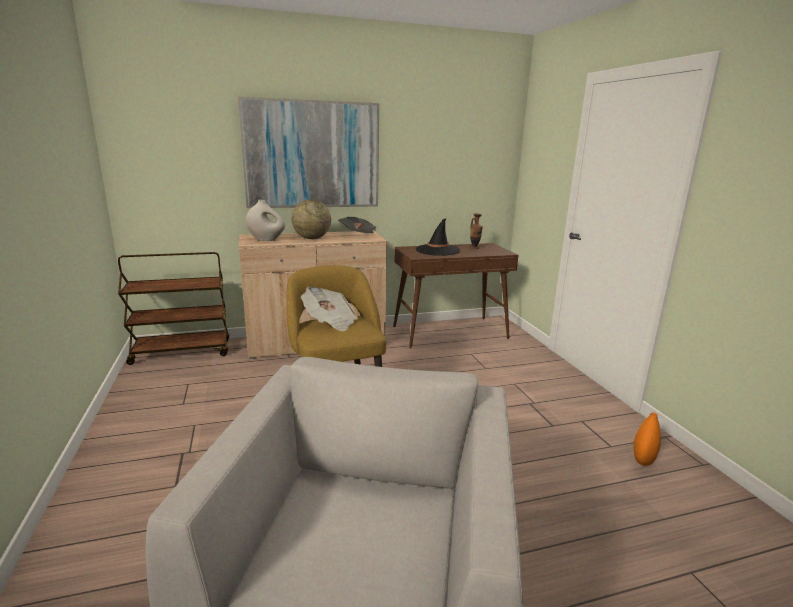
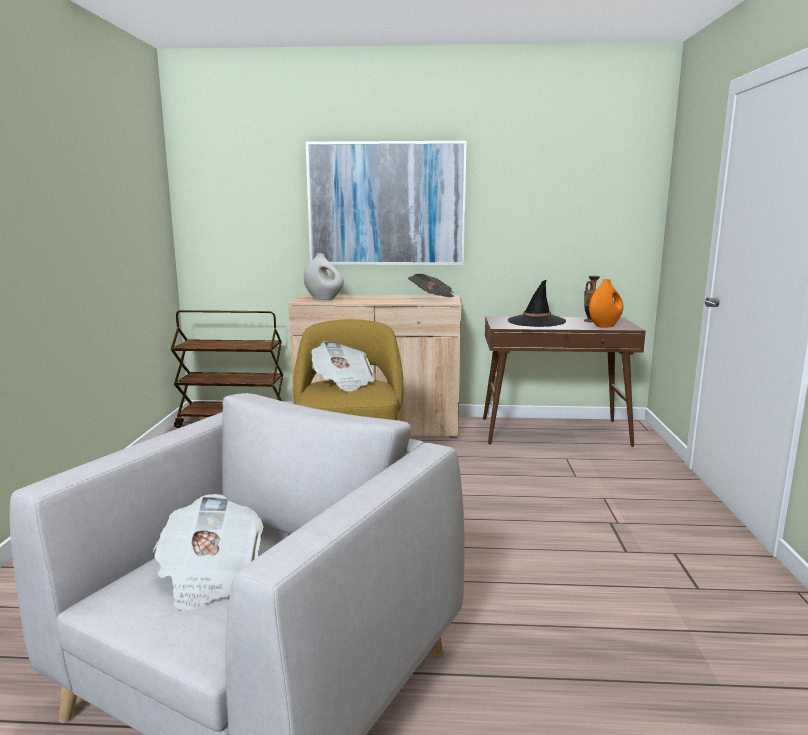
camera: 20 degrees right, 5 degrees down
globe [292,199,331,239] -> none
orange vase [634,412,661,466] -> orange vase moved to [589,279,623,328]
none -> newspaper [153,494,263,611]

